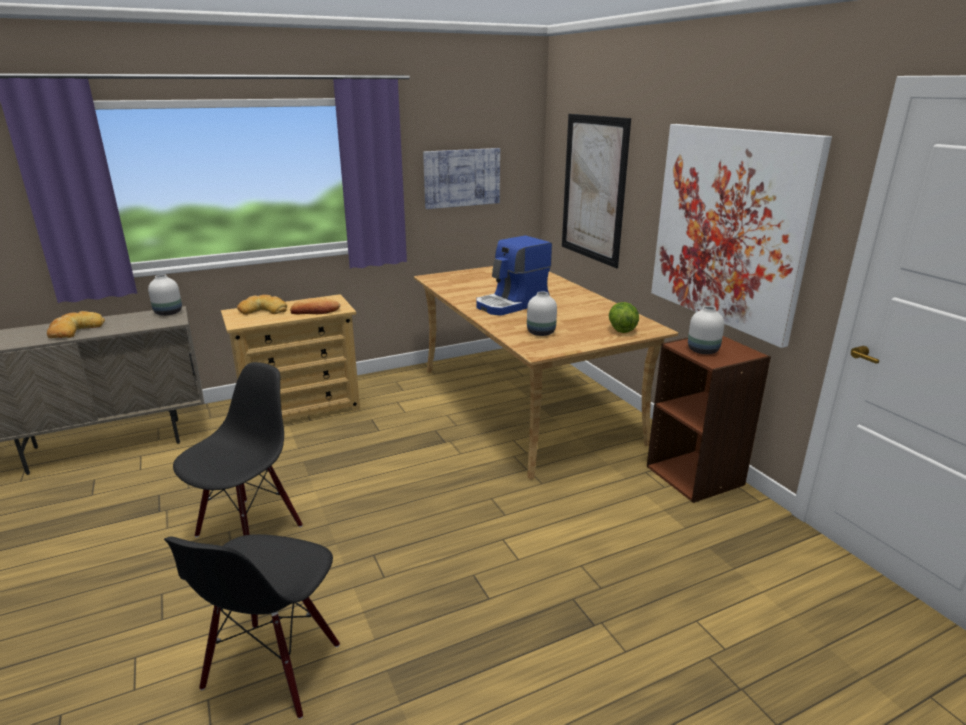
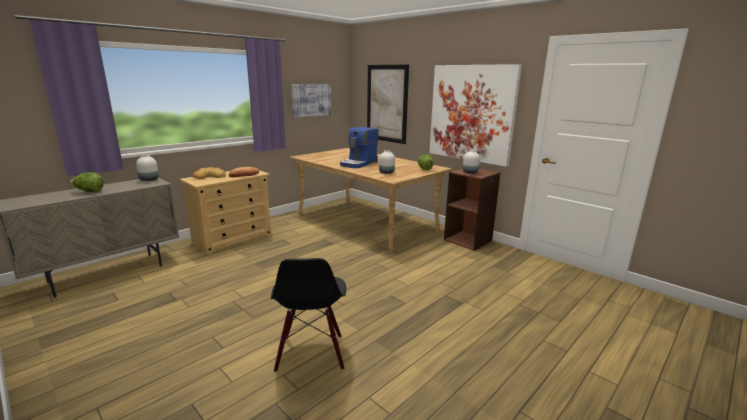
camera: 20 degrees left, 5 degrees down
bread [47,311,105,338] -> lettuce [70,172,104,192]
black chair [173,362,303,537] -> none

